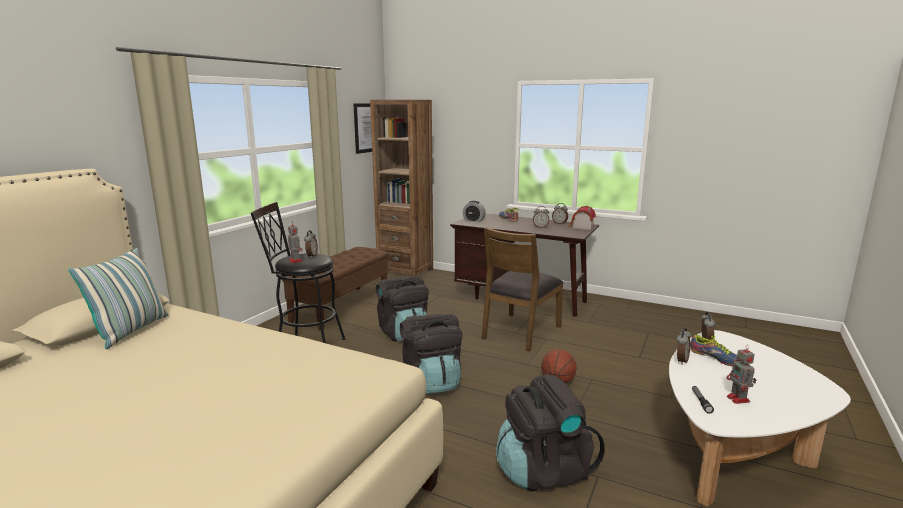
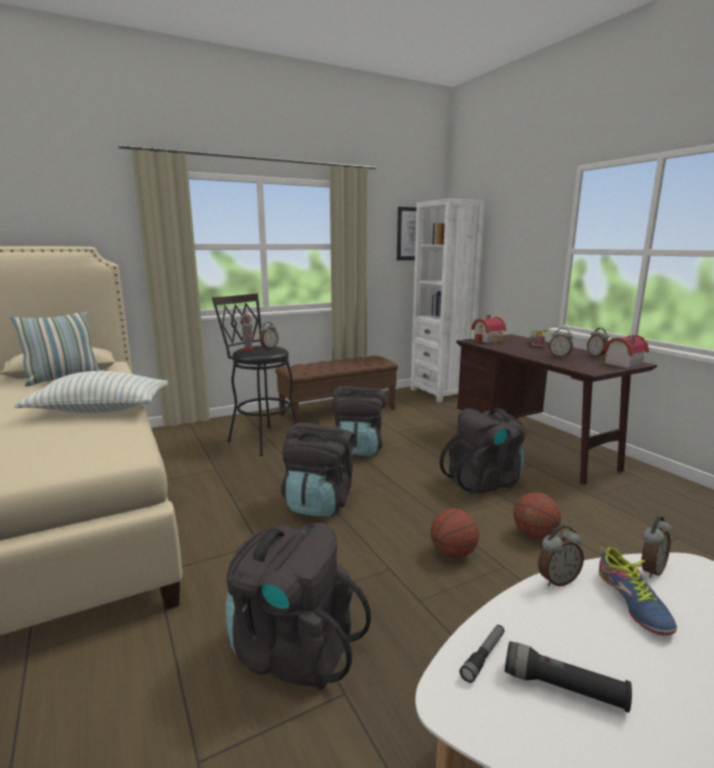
camera: 35 degrees right, 0 degrees up
brown bookcase [370,100,433,277] -> white bookcase [411,199,485,402]
alarm clock [463,201,486,222] -> toy house [471,315,506,344]
brown chair [482,227,564,351] -> black backpack [440,408,525,495]
toy robot [727,345,756,404] -> black flashlight [505,641,632,713]
none -> pillow [14,371,168,413]
none -> basketball [513,492,561,539]

